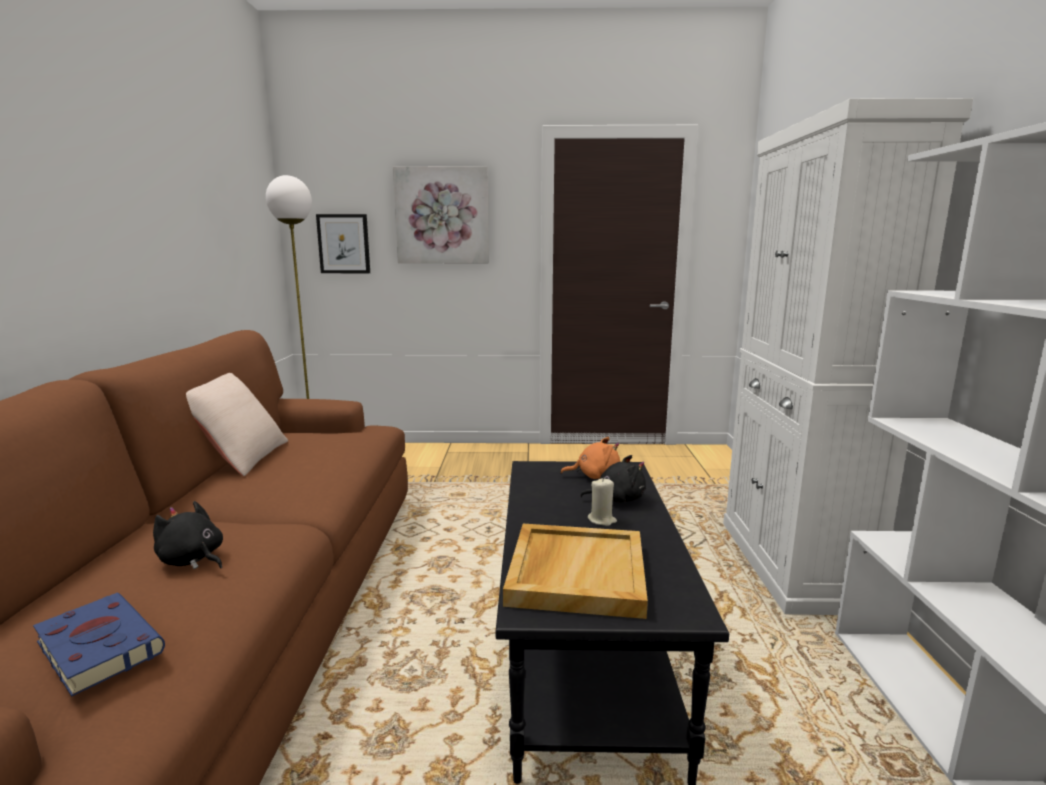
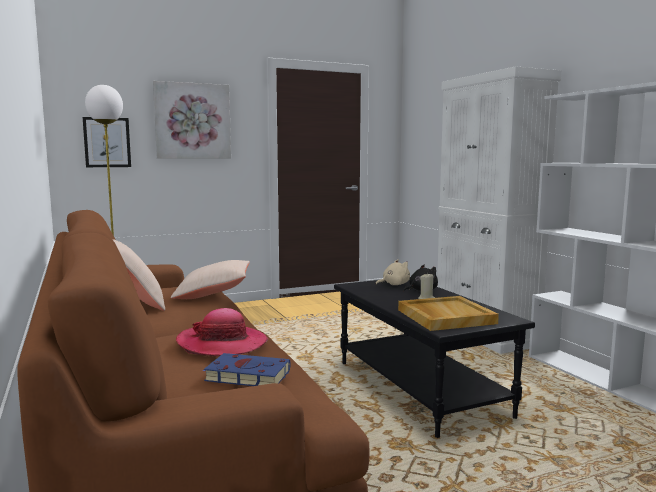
camera: 25 degrees left, 5 degrees down
black plush toy [153,501,223,569] -> hat [176,308,268,356]
orange plush toy [560,437,620,479] -> beige plush toy [375,259,410,285]
none -> beige pillow [171,260,250,299]

